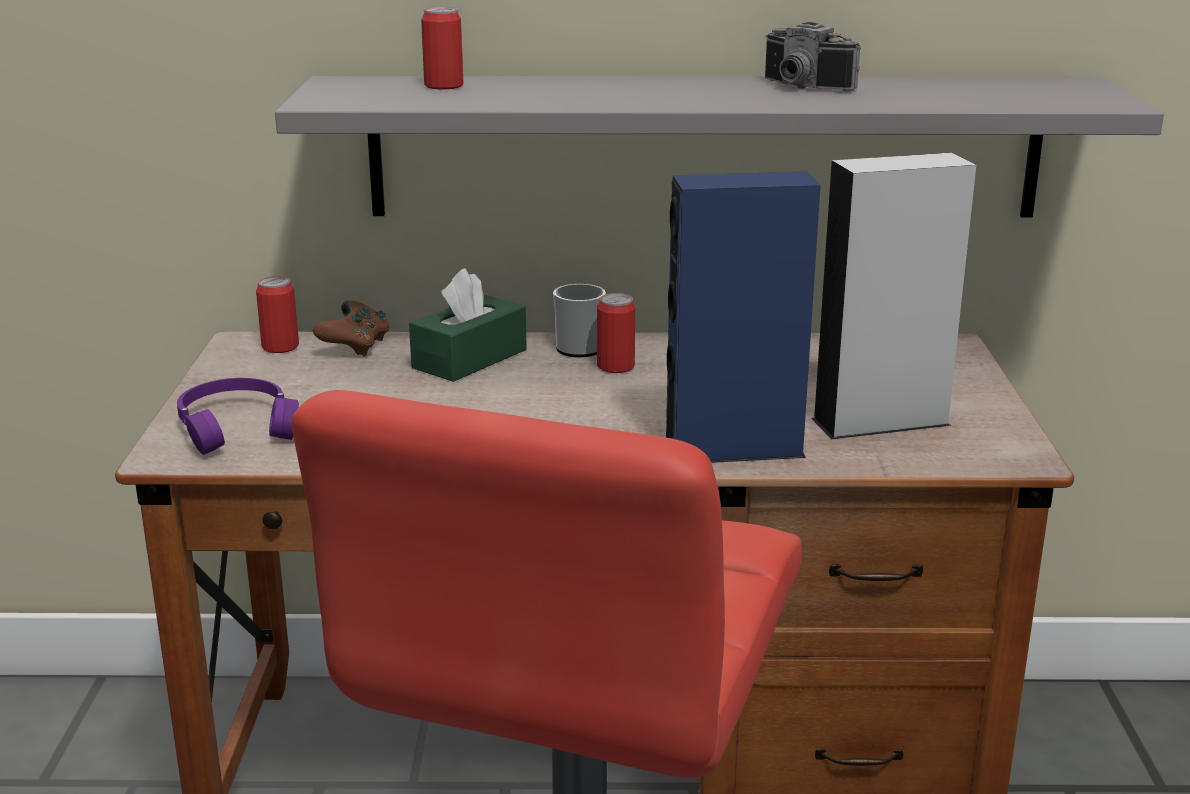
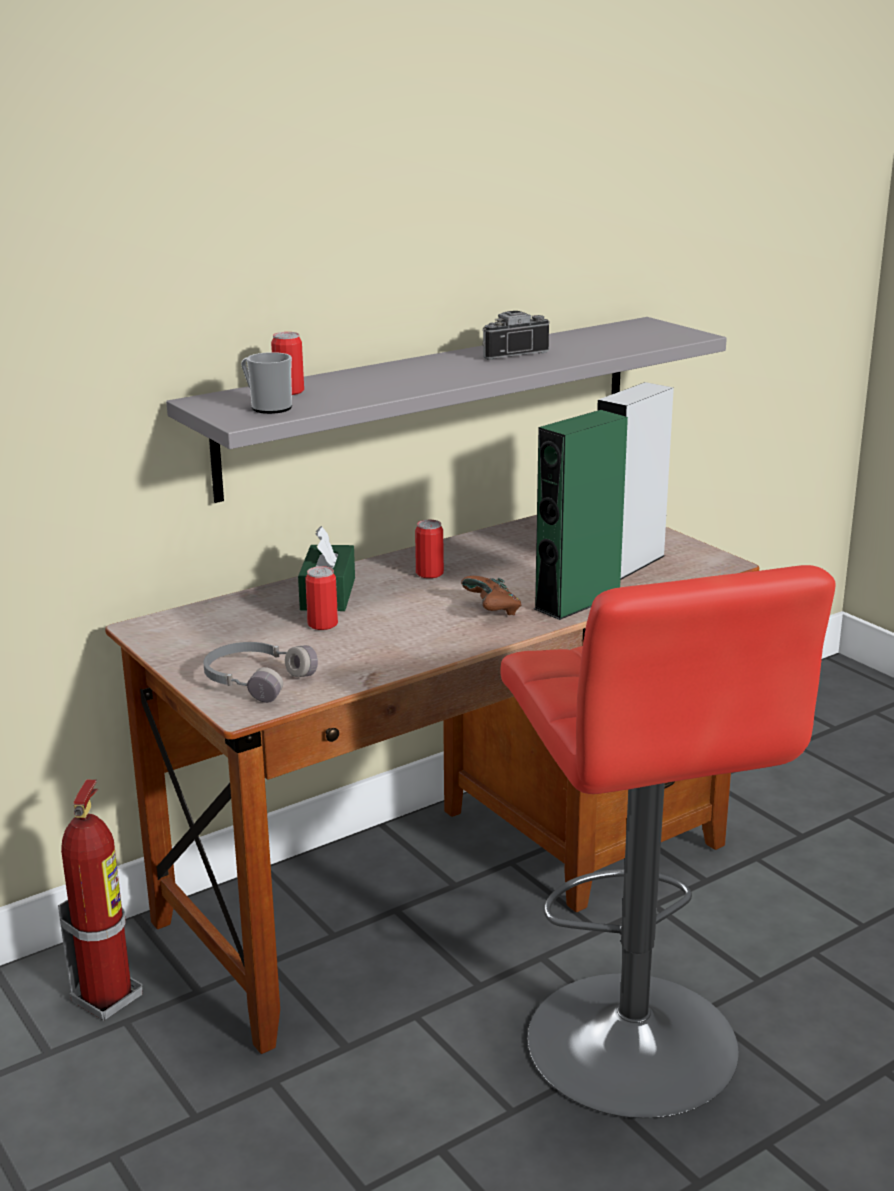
camera: 35 degrees left, 0 degrees up
purple headphones [177,378,299,455] -> grey headphones [203,642,318,703]
can [256,276,299,353] -> can moved to [305,566,338,630]
brown game controller [313,300,390,357] -> brown game controller moved to [461,576,521,616]
mug [553,284,606,357] -> mug moved to [241,352,292,414]
blue speaker [666,171,820,463] -> green speaker [534,410,628,620]
camera [765,22,861,91] -> camera turned 150 degrees clockwise [482,311,550,360]
none -> fire extinguisher [58,779,142,1021]

